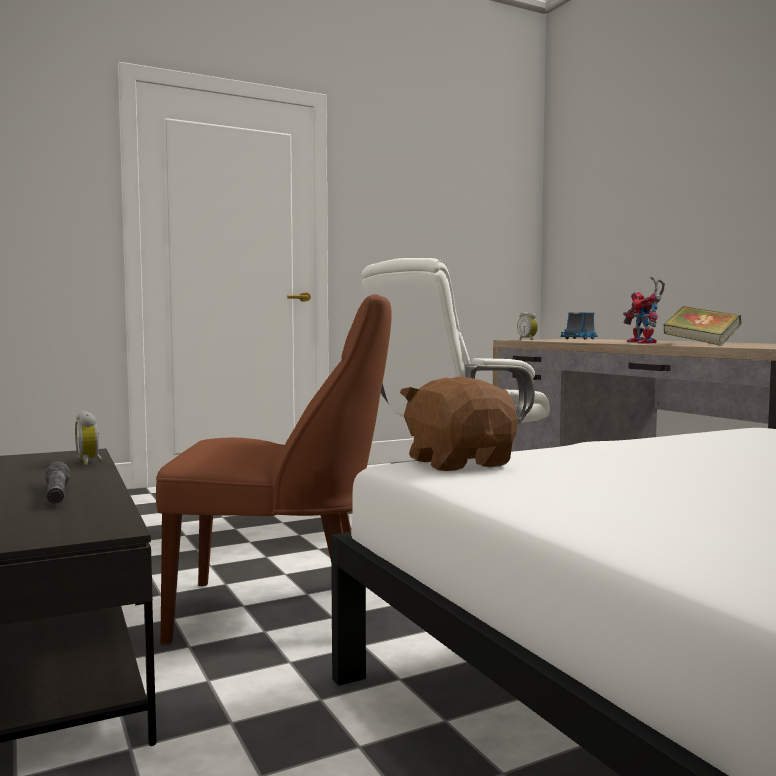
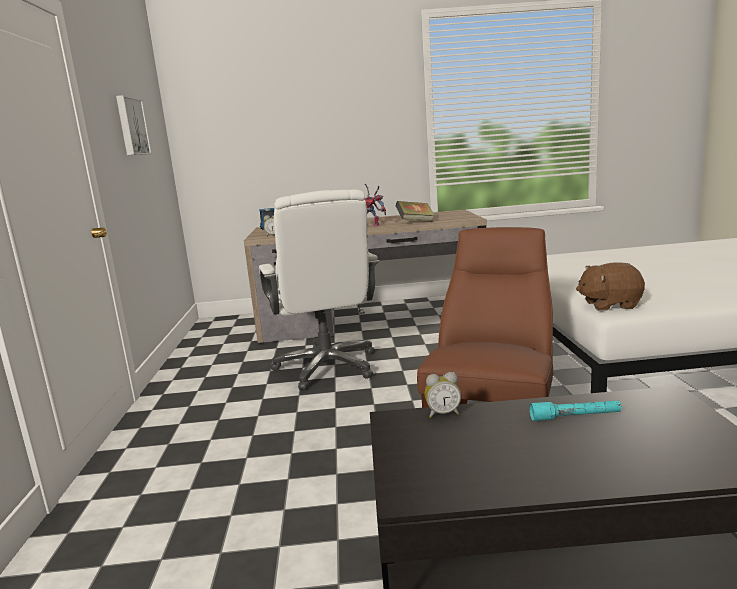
camera: 65 degrees left, 10 degrees up
grey flashlight [45,462,70,504] -> turquoise flashlight [530,401,622,421]
none -> picture [116,95,152,155]

